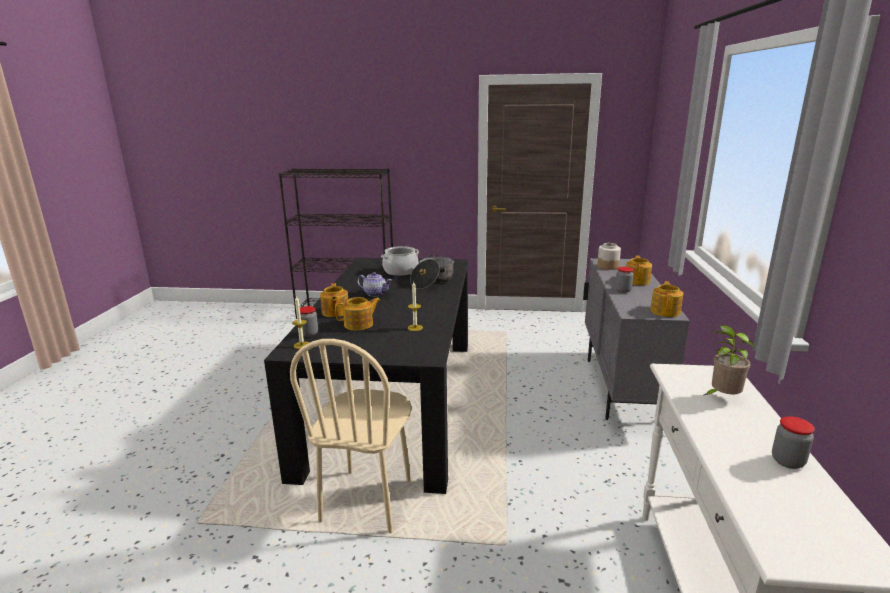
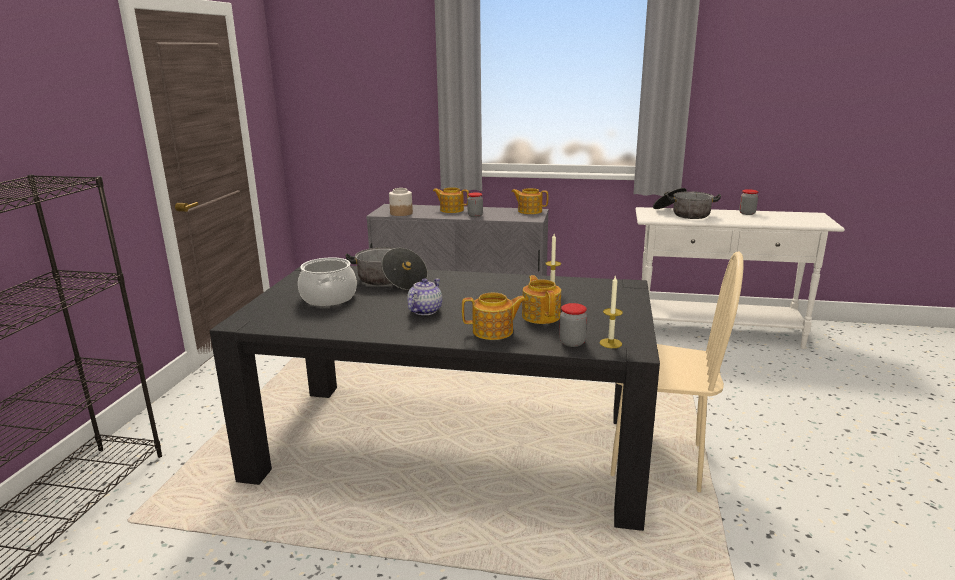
camera: 85 degrees left, 0 degrees up
potted plant [703,325,754,396] -> cooking pot [653,188,721,219]

